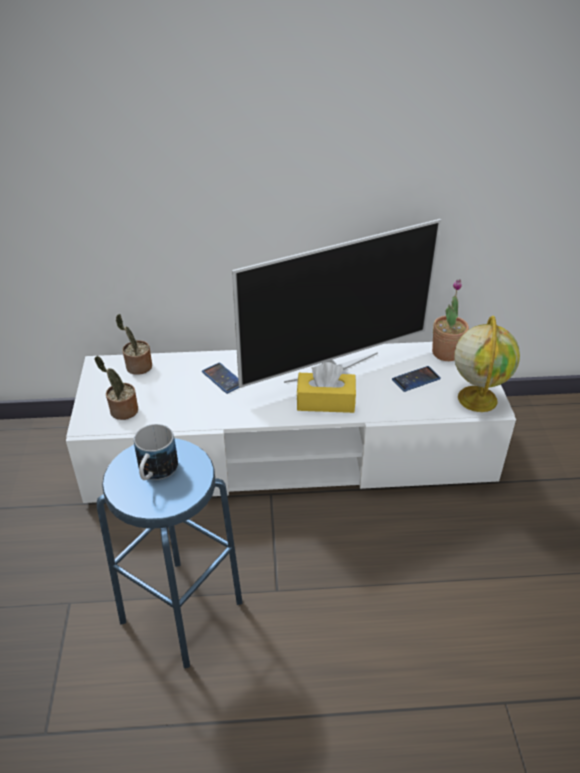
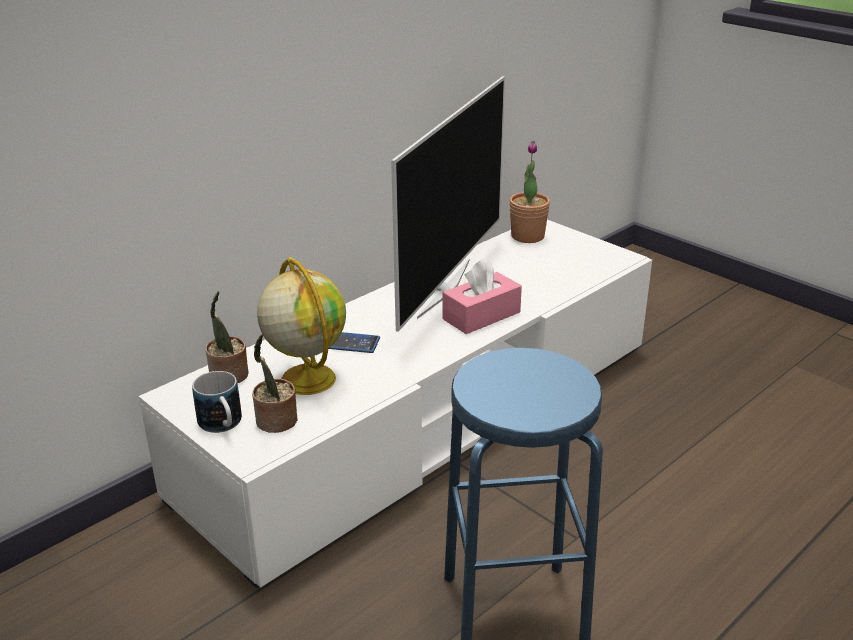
camera: 40 degrees left, 10 degrees down
mug [134,424,178,480] -> mug moved to [192,371,242,433]
yellow tissue box [296,362,356,413] -> pink tissue box [442,259,522,334]
phone [392,366,441,392] -> none
globe [454,316,520,412] -> globe moved to [257,257,346,395]

